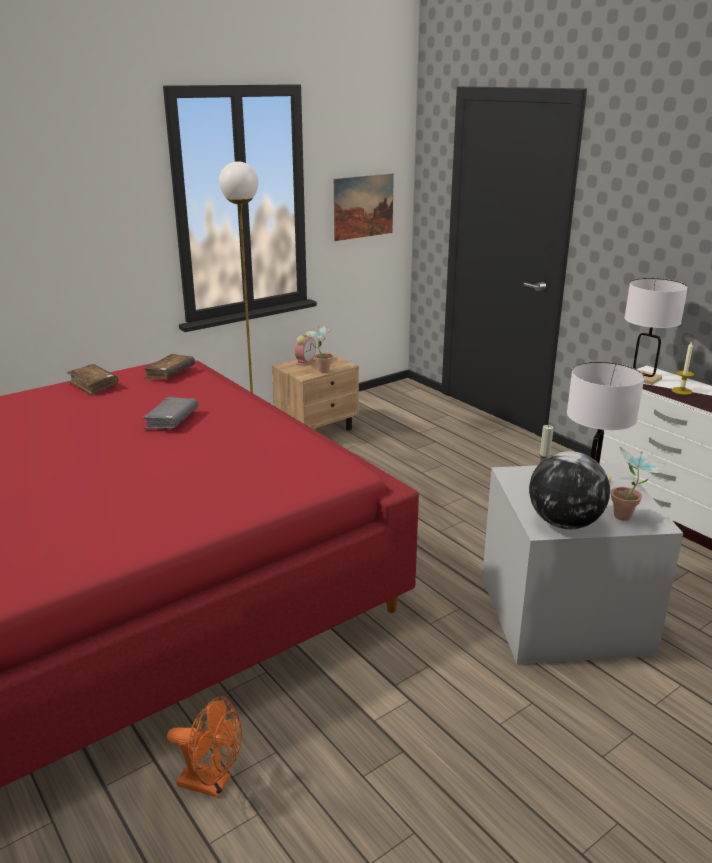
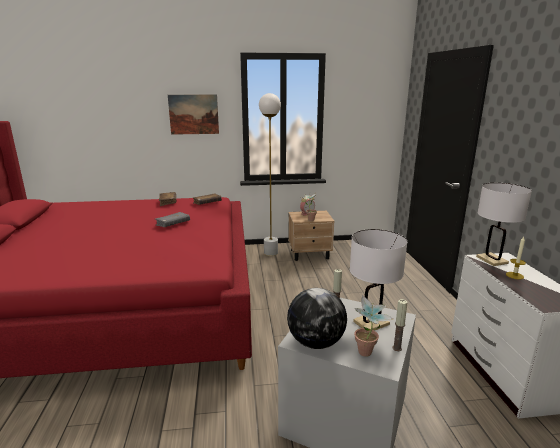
camera: 30 degrees right, 5 degrees down
orange fan [167,696,242,798] -> none
picture [333,173,394,241] -> picture moved to [168,94,219,135]
none -> candle [392,299,408,351]

